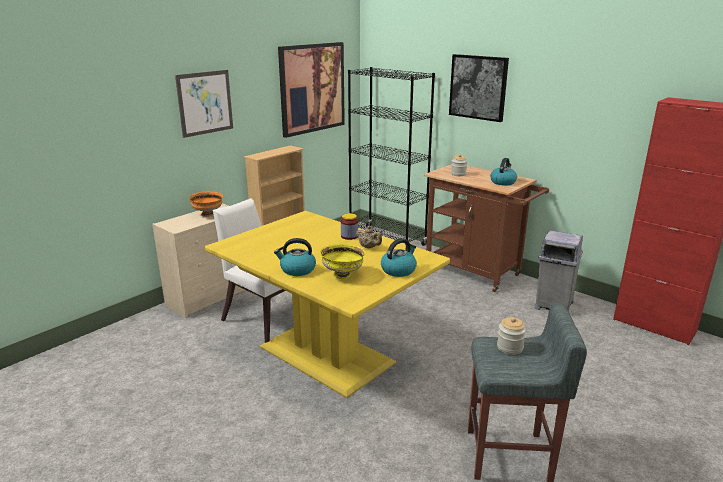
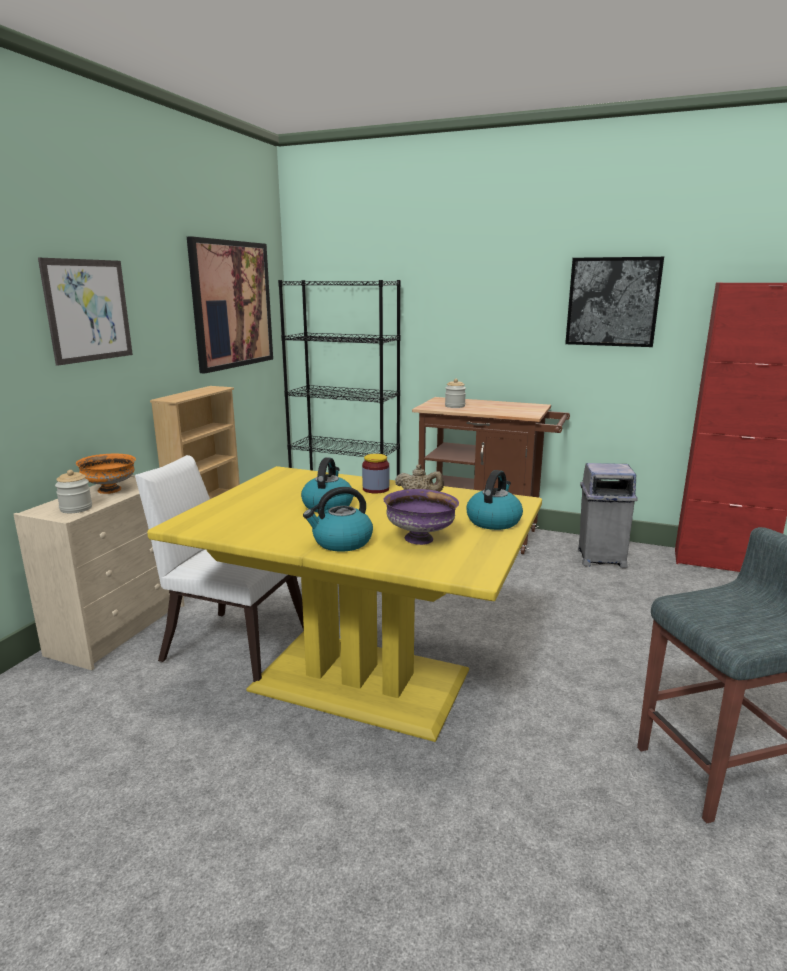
camera: 20 degrees left, 5 degrees down
yellow bowl [320,243,366,279] -> purple bowl [383,489,459,545]
picture [449,54,509,122] -> picture moved to [565,257,664,347]
kettle [490,158,517,185] -> kettle moved to [301,457,353,512]
jar [497,317,526,355] -> jar moved to [55,470,92,513]

